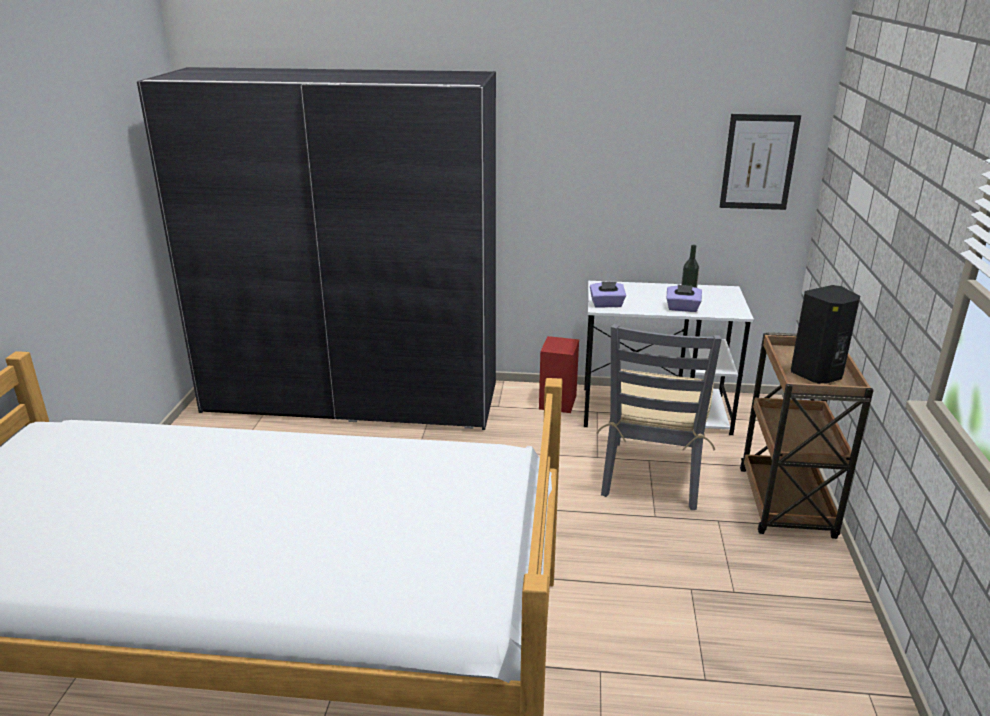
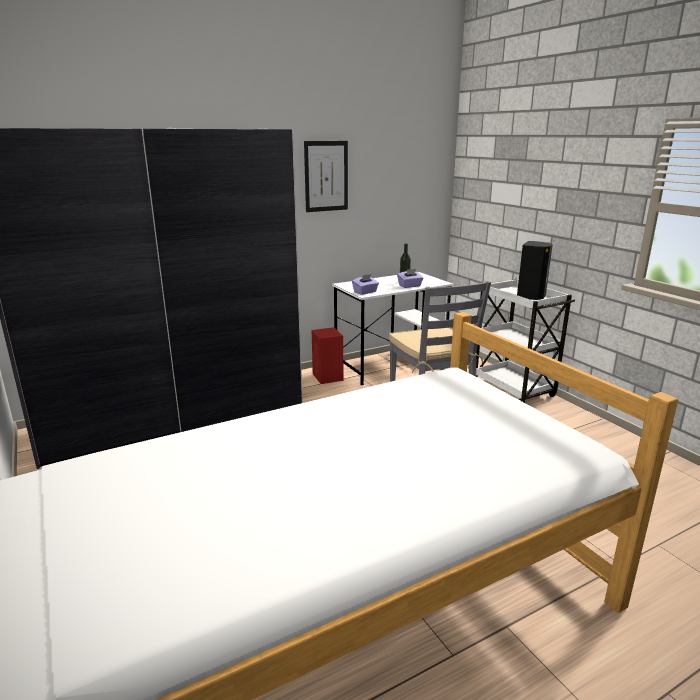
camera: 35 degrees left, 5 degrees down
picture [720,114,801,210] -> picture moved to [304,141,348,212]
brown cart [740,332,874,539] -> white cart [476,279,575,403]

